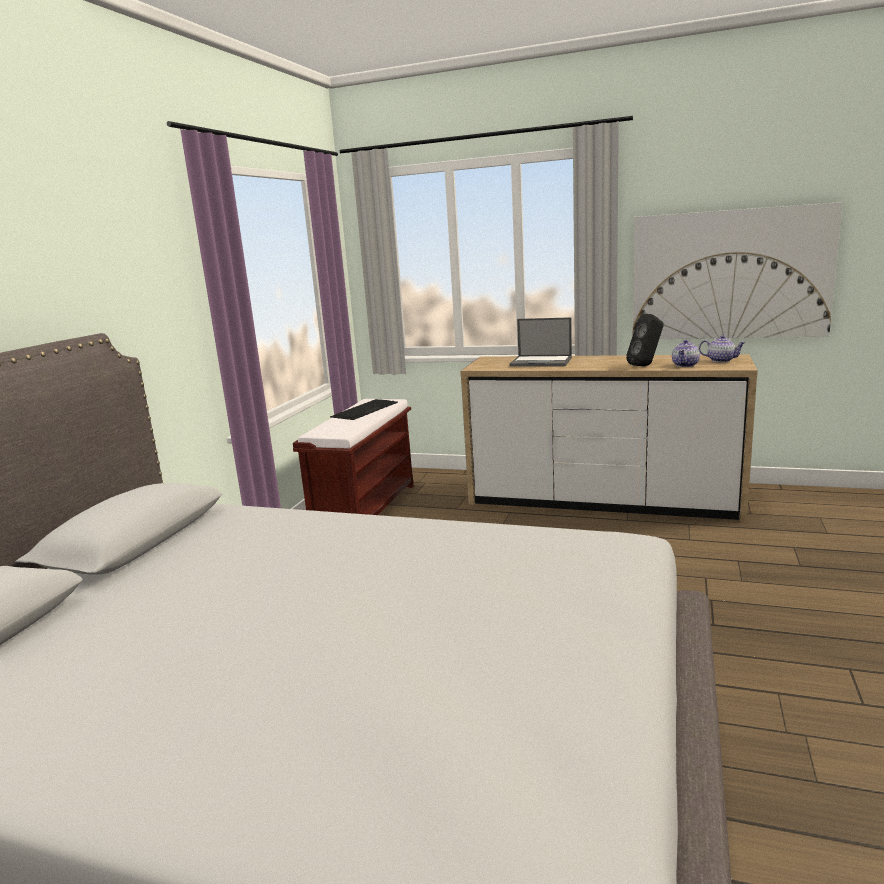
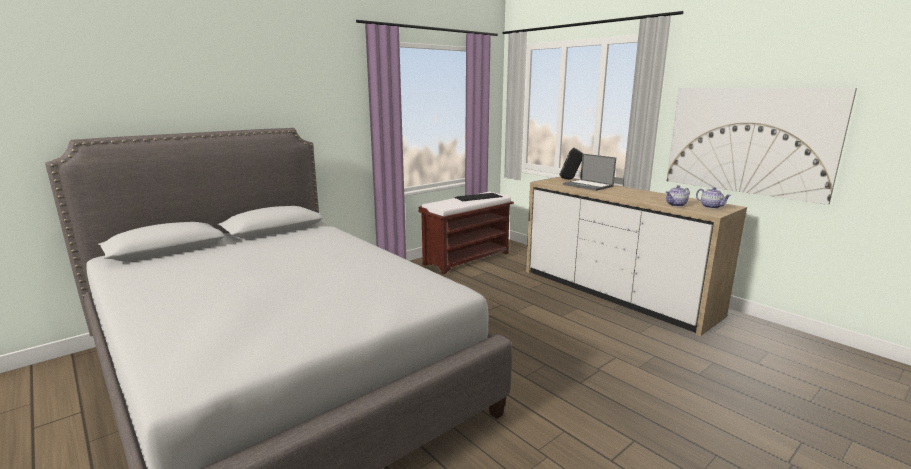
camera: 30 degrees right, 0 degrees up
black speaker [626,314,664,366] -> black speaker moved to [560,148,583,179]

